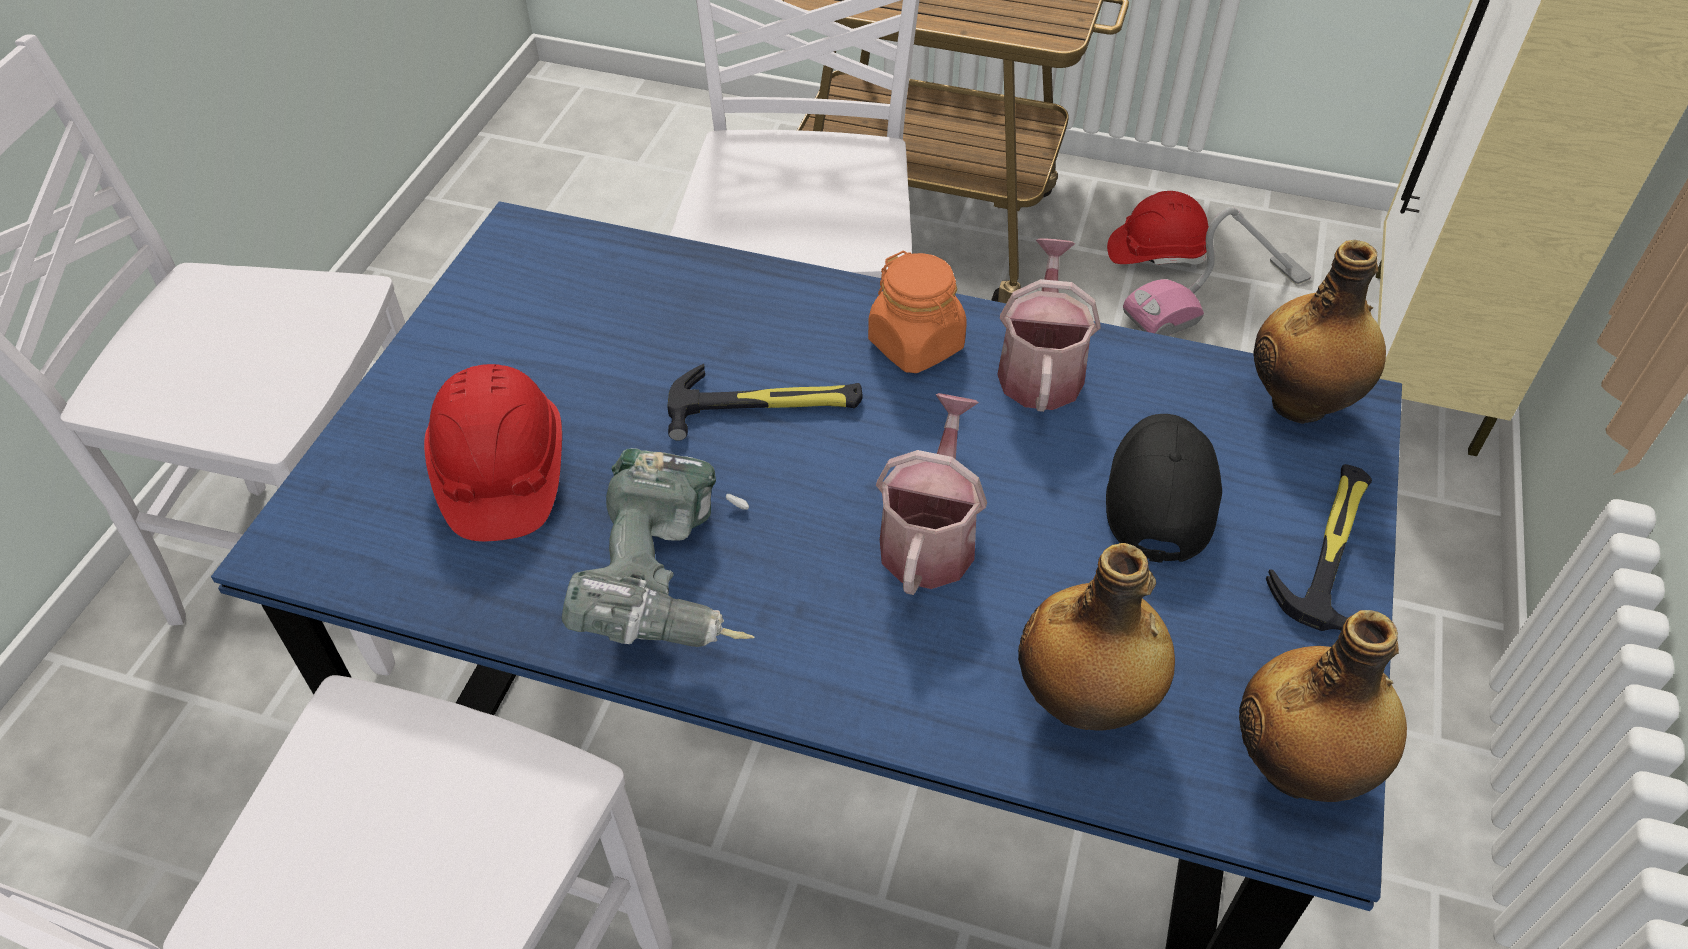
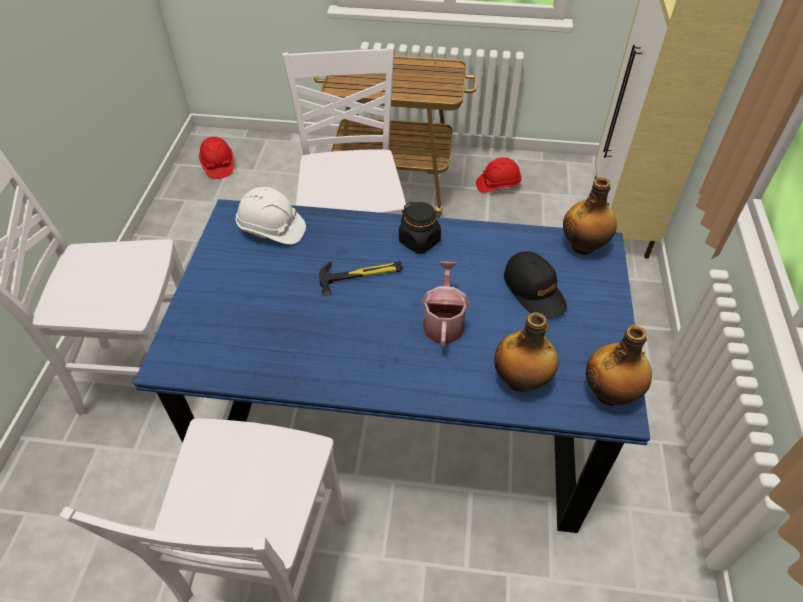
camera: 10 degrees left, 0 degrees up
red hard hat [424,364,562,542] -> red hard hat moved to [199,137,234,179]
power drill [562,448,755,647] -> none
orange jar [868,251,967,373] -> black jar [399,202,441,254]
watering can [997,238,1100,412] -> none
black cap [1106,414,1222,563] -> black cap turned 150 degrees clockwise [504,251,567,318]
vacuum cleaner [1123,207,1311,336] -> none
hammer [1266,464,1372,631] -> none
none -> white hard hat [236,187,306,245]

